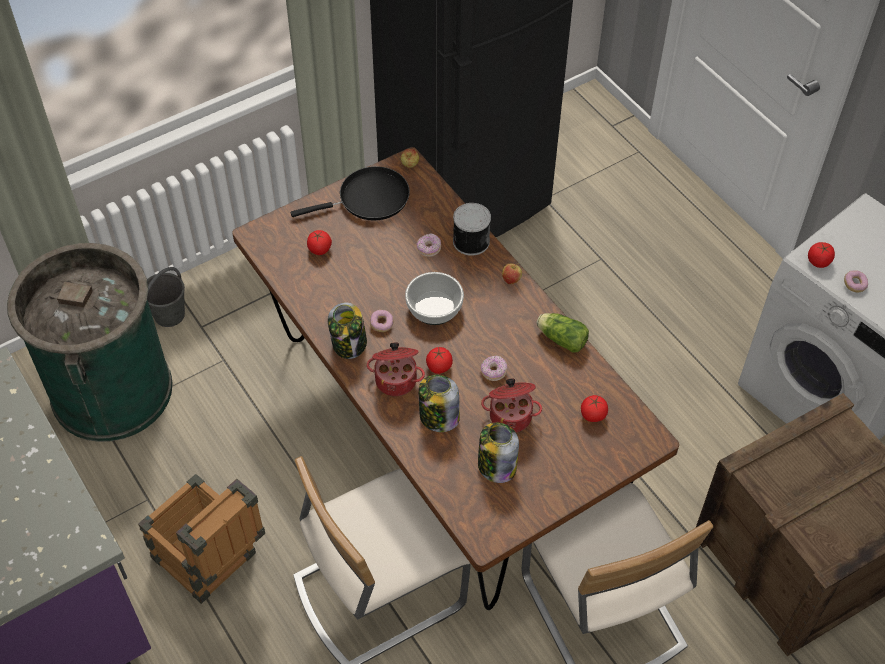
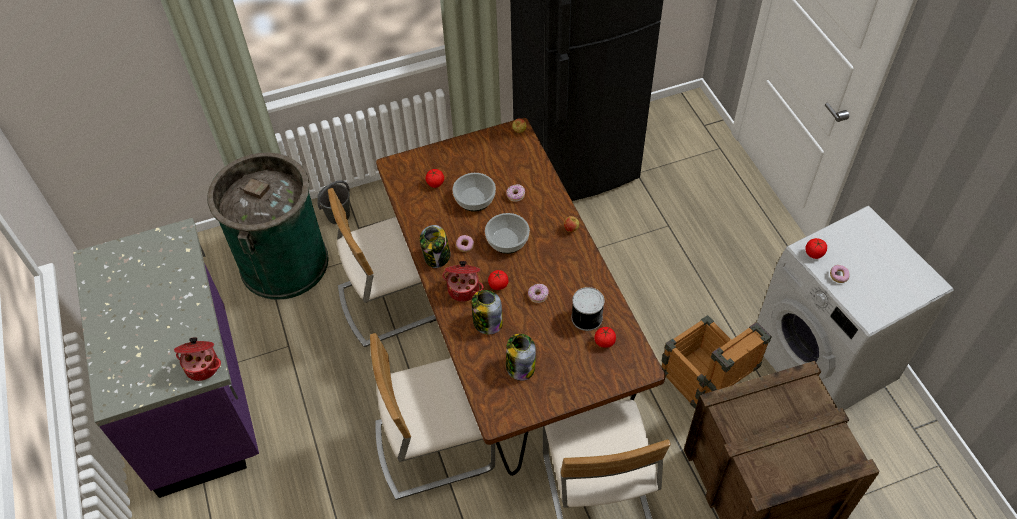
camera: 15 degrees right, 0 degrees up
crate [138,474,265,604] -> crate moved to [661,315,772,409]
black frying pan [291,166,410,221] -> none
can [453,203,491,256] -> can moved to [571,287,604,331]
cooking pot [481,378,542,433] -> cooking pot moved to [174,337,221,381]
lettuce [537,313,589,352] -> none
none -> beige chair [328,188,436,347]
none -> bowl [452,173,496,211]

